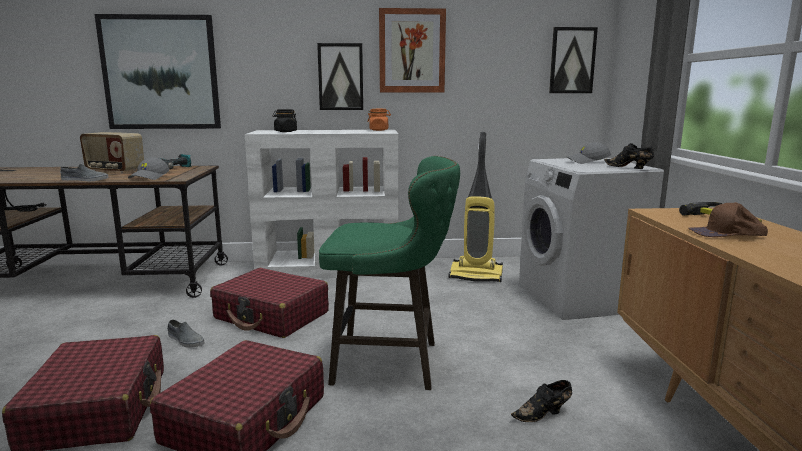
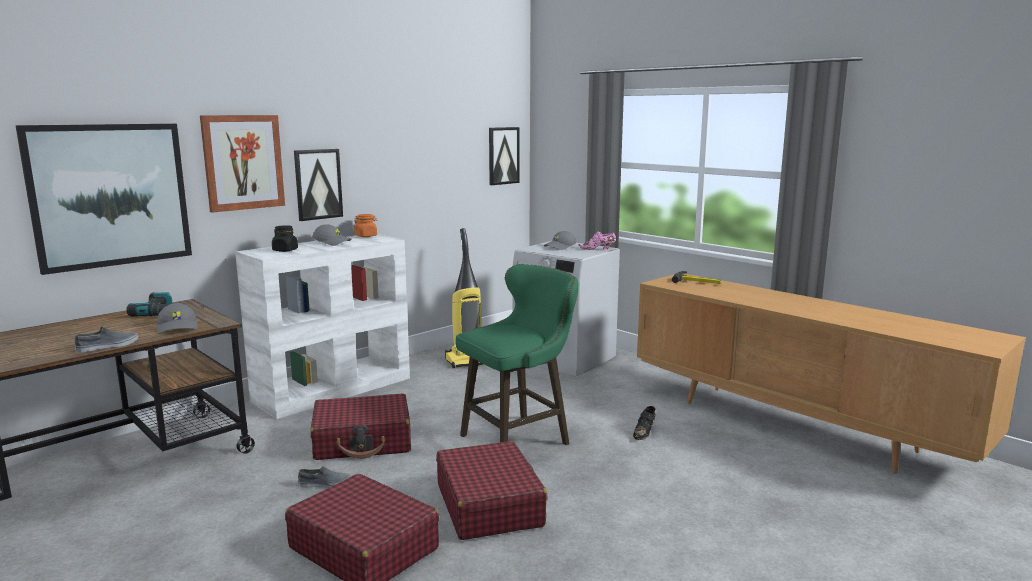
camera: 40 degrees left, 0 degrees up
radio [80,132,144,173] -> none
picture [379,8,446,92] -> picture moved to [200,115,285,213]
black shoe [604,143,654,169] -> pink shoe [578,232,616,250]
brown cap [688,202,768,237] -> none
none -> grey cap [312,224,351,246]

